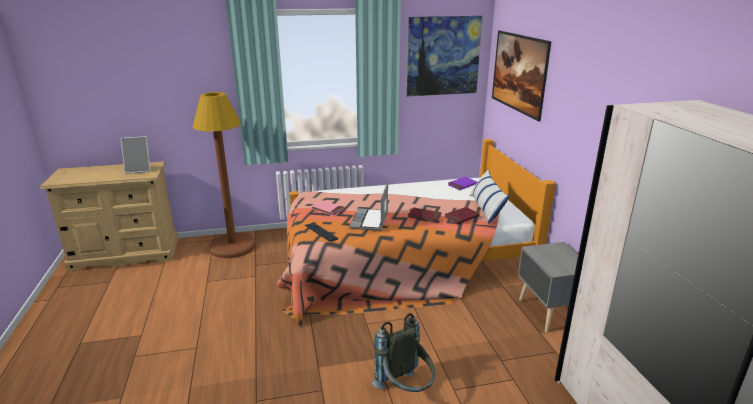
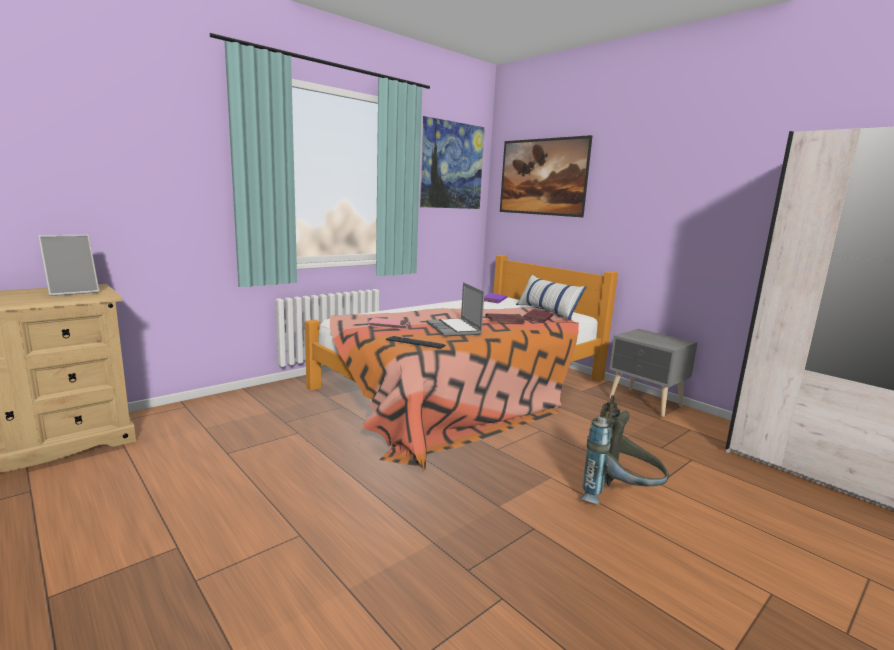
camera: 30 degrees left, 10 degrees down
brown floor lamp [193,92,256,258] -> none

